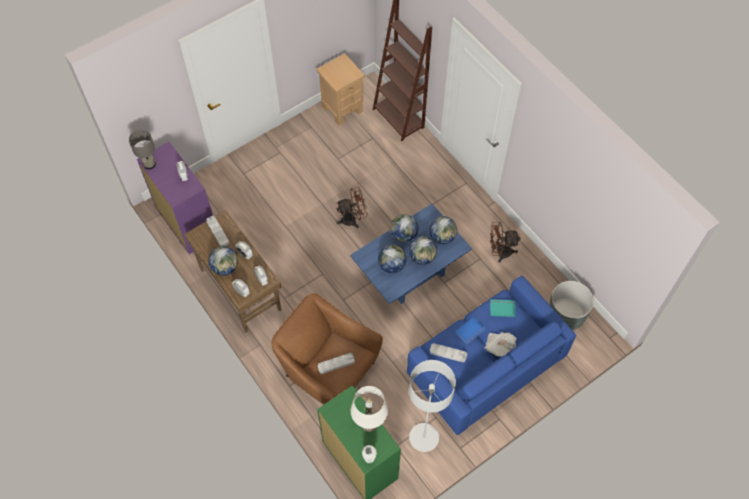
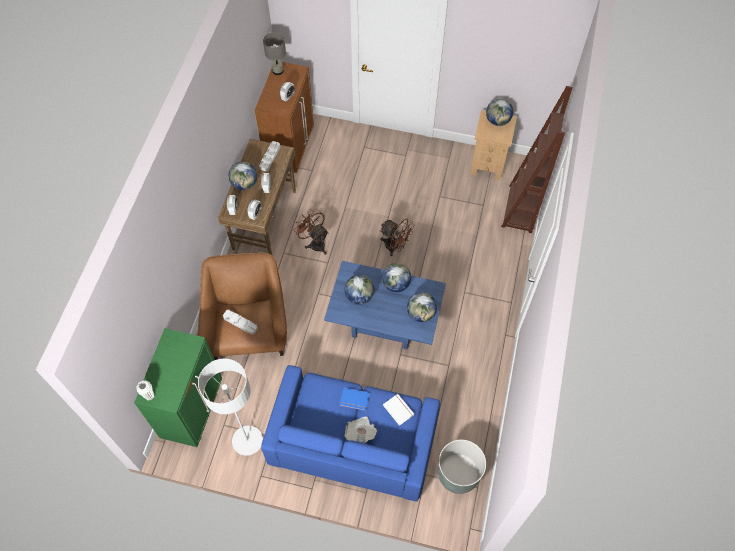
camera: 50 degrees right, 0 degrees up
purple cabinet [137,142,213,254] -> brown cabinet [254,62,314,173]
white table lamp [351,386,388,432] -> none
globe [409,236,437,265] -> globe moved to [486,98,513,126]
grey tray [430,343,467,362] -> none
brown fan [490,222,521,263] -> brown fan moved to [294,209,329,255]
turquoise book [490,299,515,317] -> white book [383,394,414,426]

